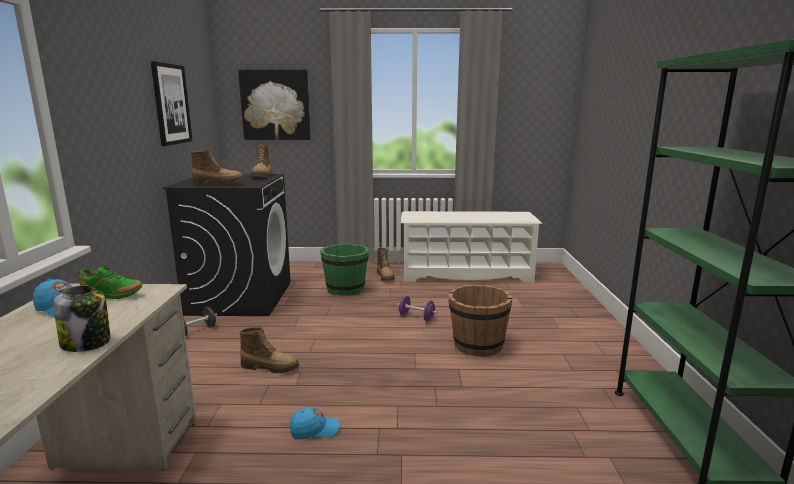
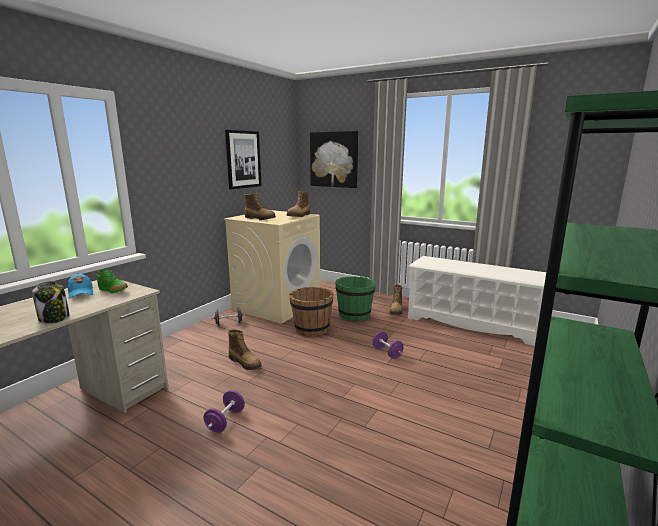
camera: 30 degrees right, 0 degrees up
black washing machine [162,174,291,316] -> beige washing machine [224,210,320,324]
blue cap [290,408,339,440] -> purple dumbbell [204,390,245,433]
brown bucket [449,285,512,357] -> brown bucket moved to [289,287,333,337]

